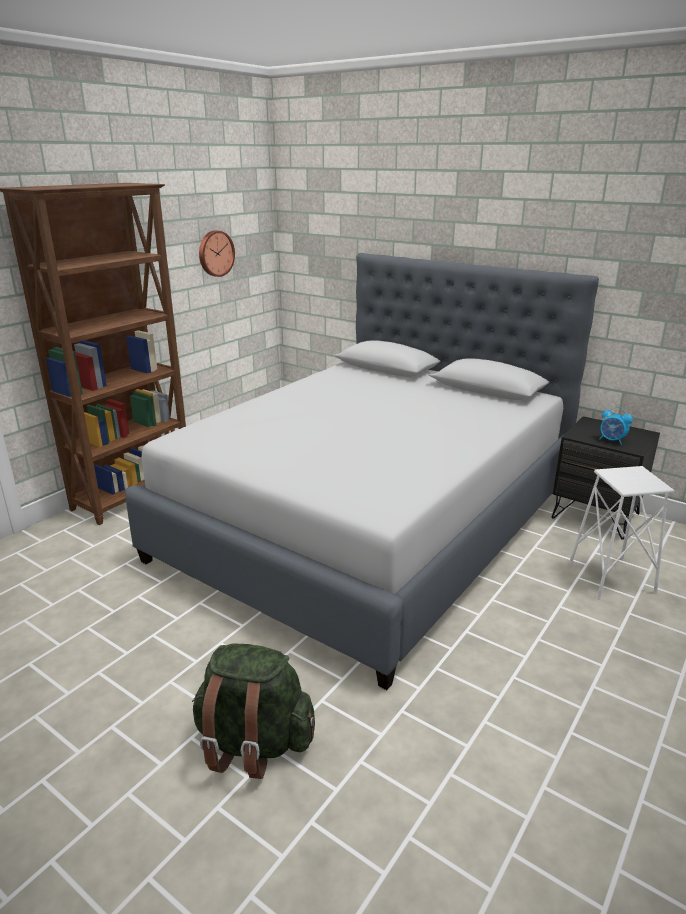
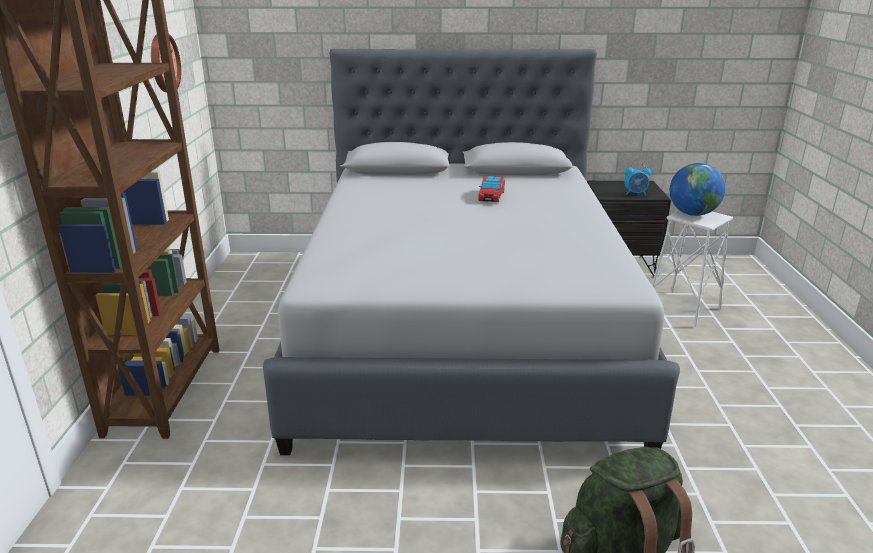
camera: 35 degrees left, 0 degrees up
none -> toy car [478,176,505,202]
none -> globe [670,163,725,216]

